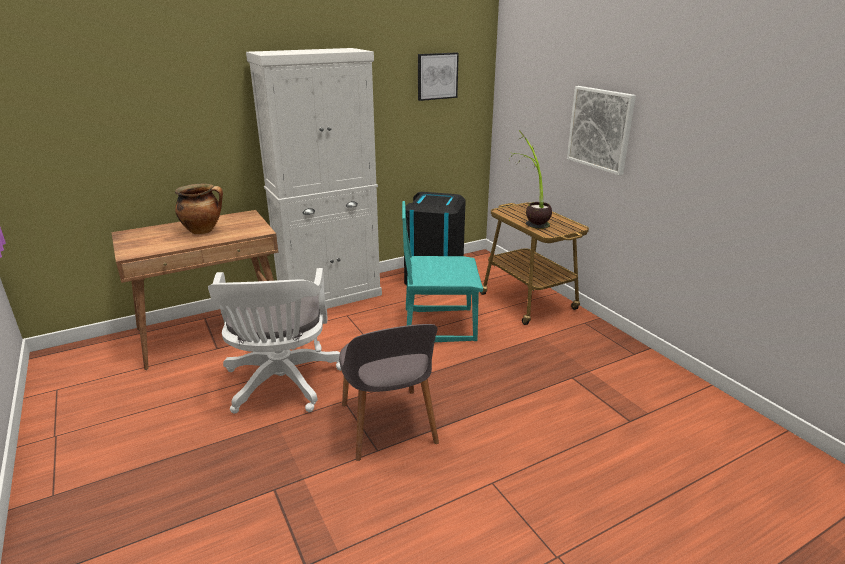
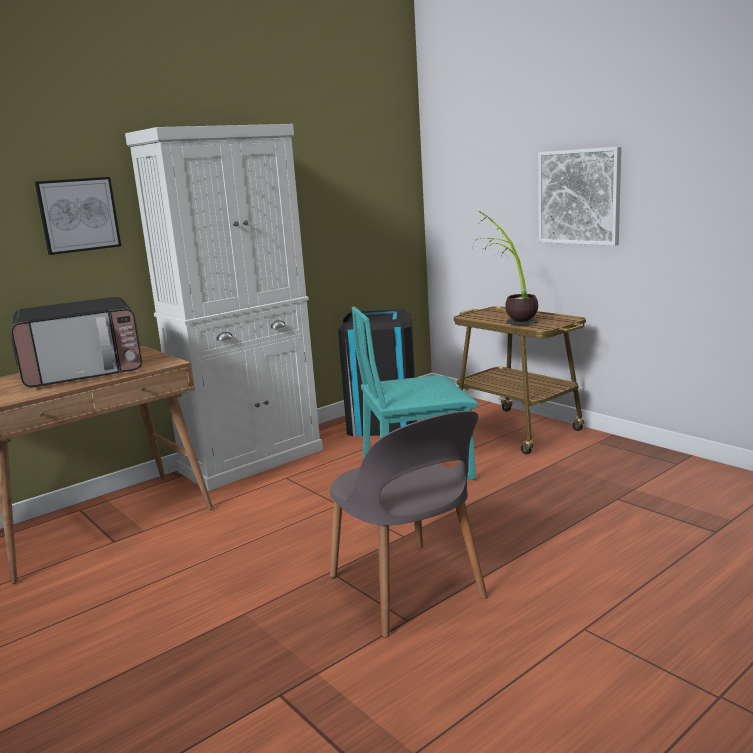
camera: 10 degrees left, 10 degrees down
cooking pot [175,184,223,234] -> microwave [11,297,142,387]
white office chair [208,268,341,414] -> none
picture [418,52,459,101] -> picture moved to [34,177,121,255]

